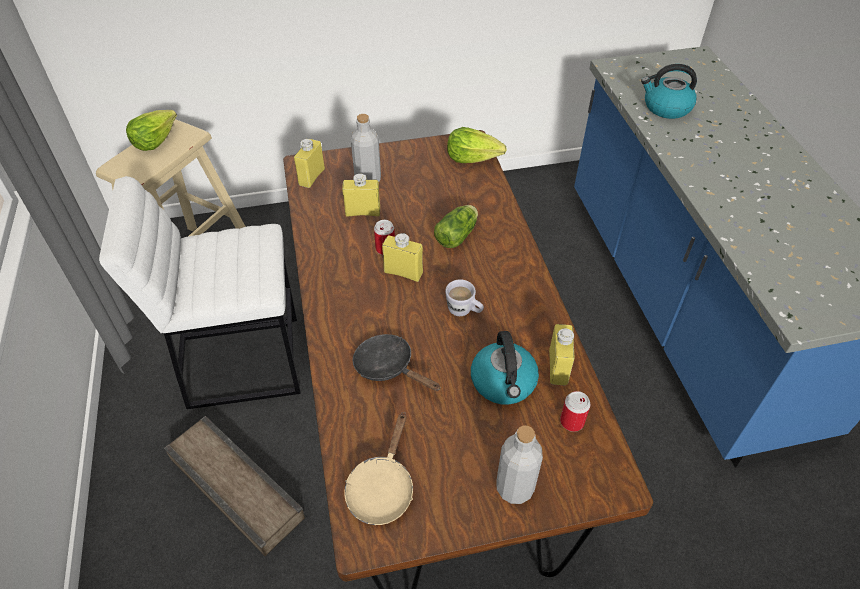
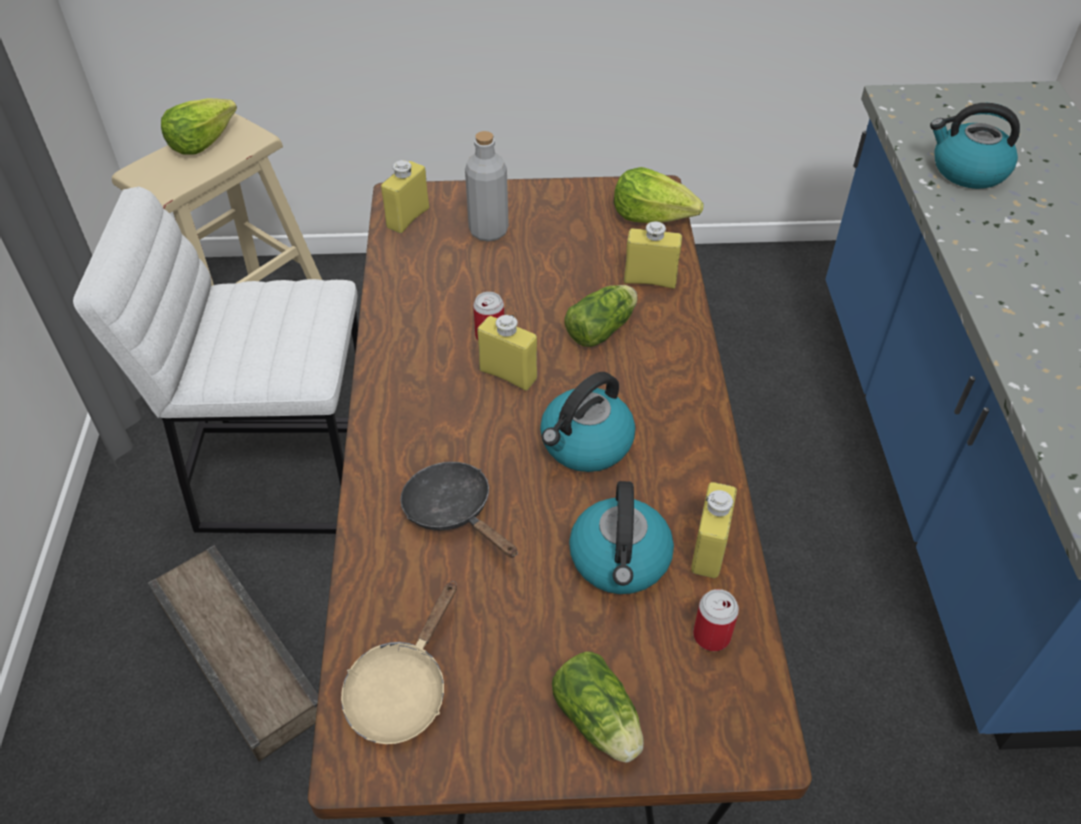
camera: 10 degrees right, 0 degrees up
yellow bottle [342,174,380,217] -> yellow bottle moved to [624,221,682,289]
white mug [445,279,484,316] -> kettle [540,372,635,472]
grey bottle [496,426,543,504] -> lettuce [552,651,644,763]

